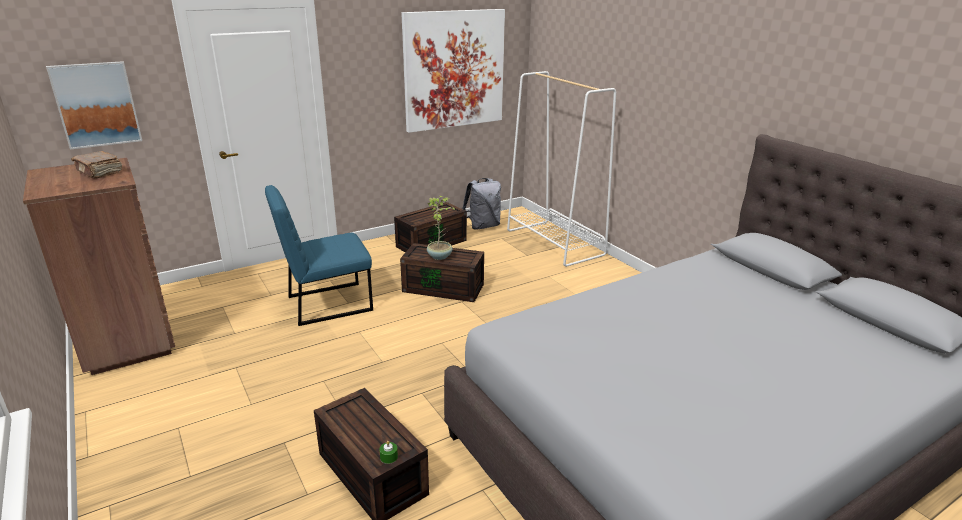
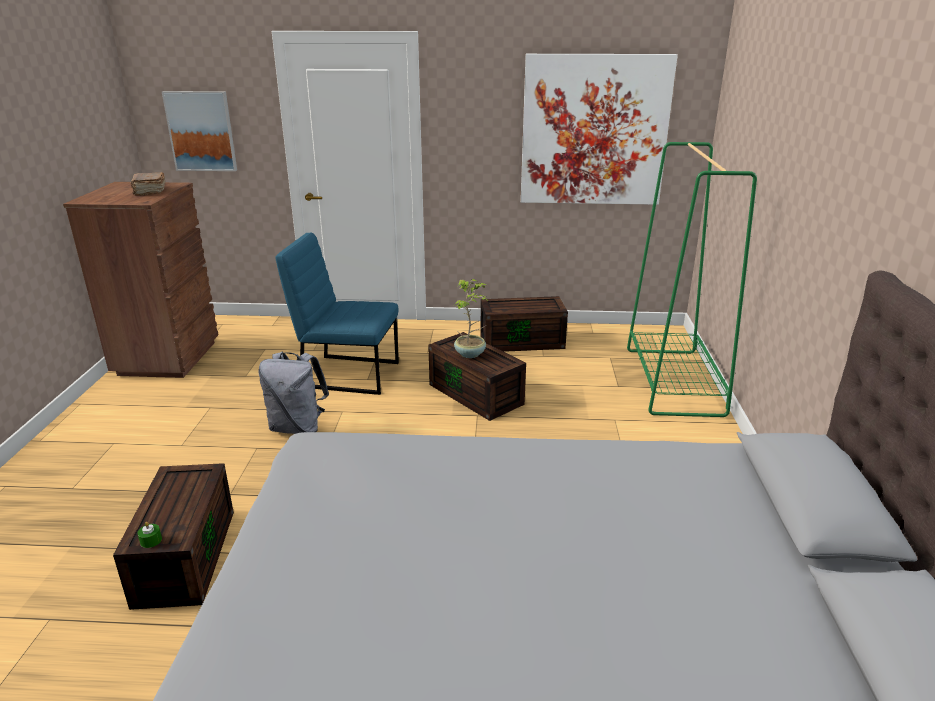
camera: 35 degrees right, 0 degrees up
grey backpack [462,178,501,230] -> grey backpack moved to [258,352,329,434]
white clothes rack [507,71,616,267] -> green clothes rack [627,142,757,417]

